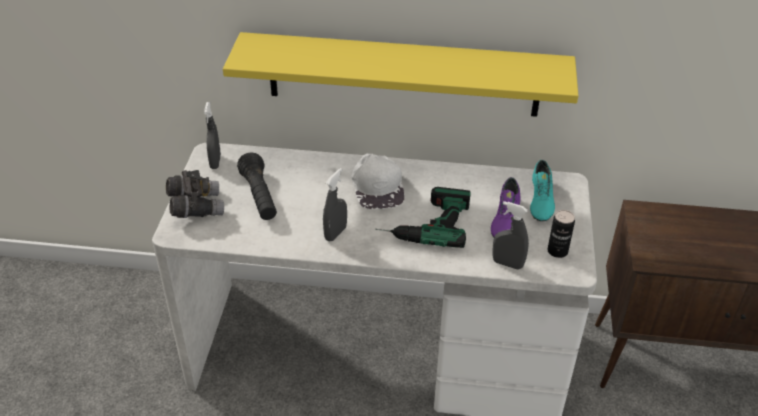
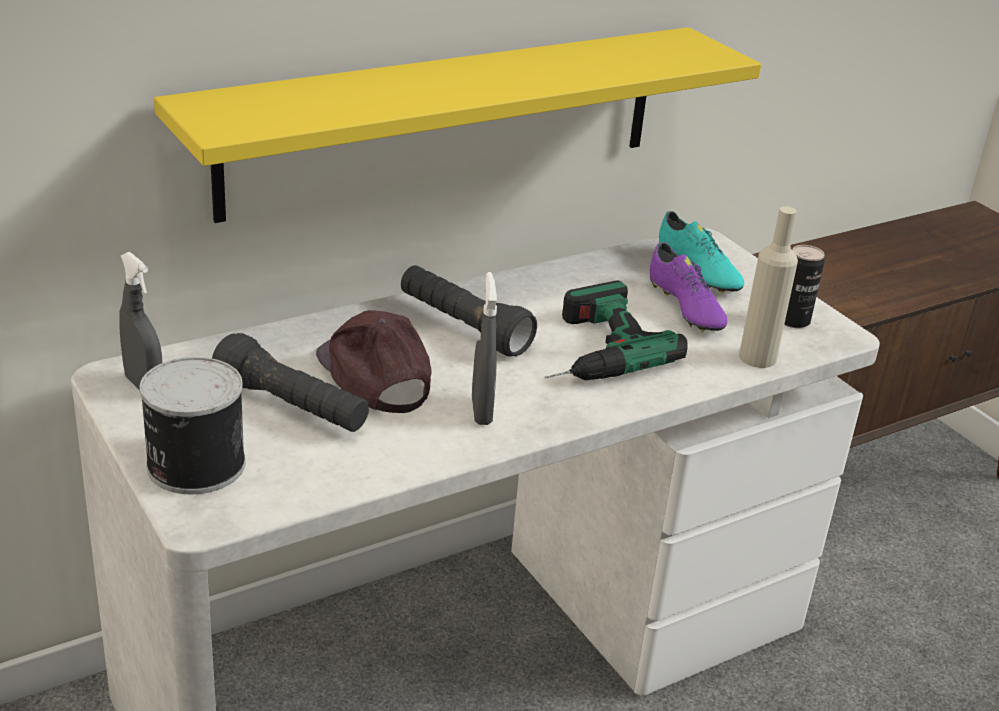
camera: 40 degrees left, 10 degrees down
grey binoculars [166,170,224,218] -> can [139,357,246,494]
white cap [352,154,405,210] -> black flashlight [401,265,537,357]
grey spray bottle [492,201,529,270] -> beige bottle [739,206,798,368]
none -> brown cap [316,310,431,413]

